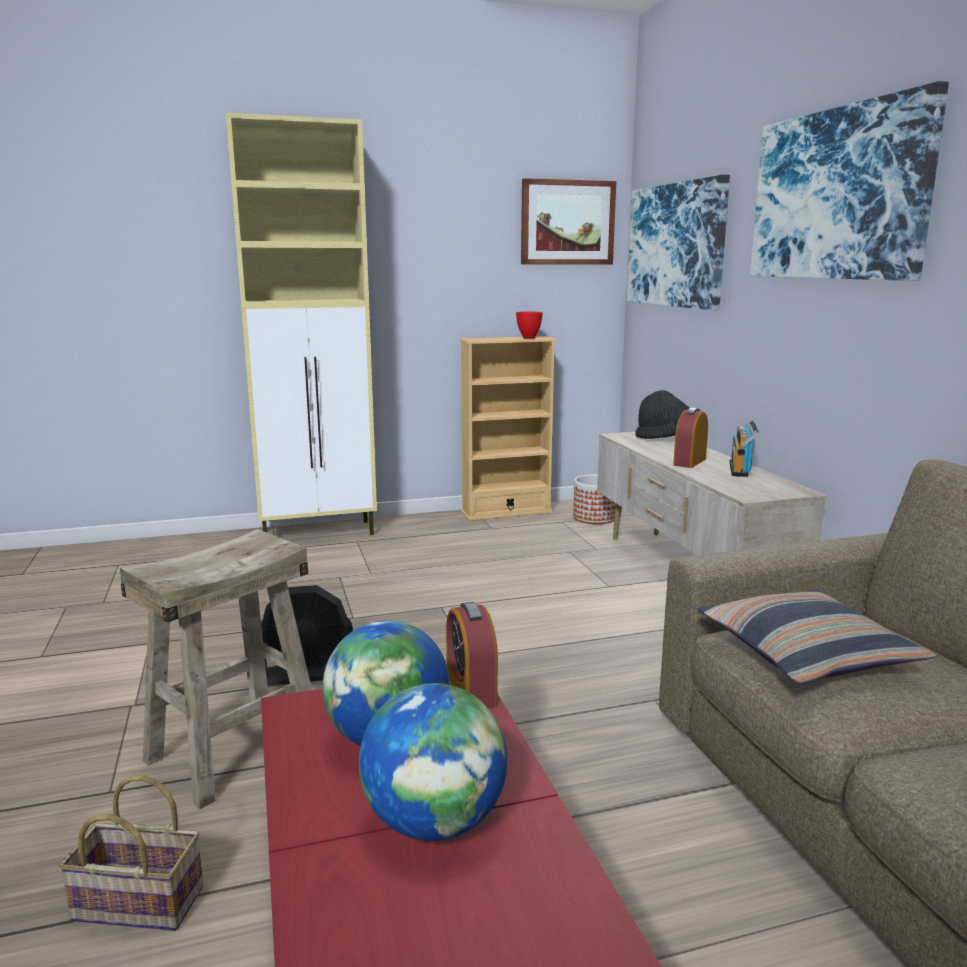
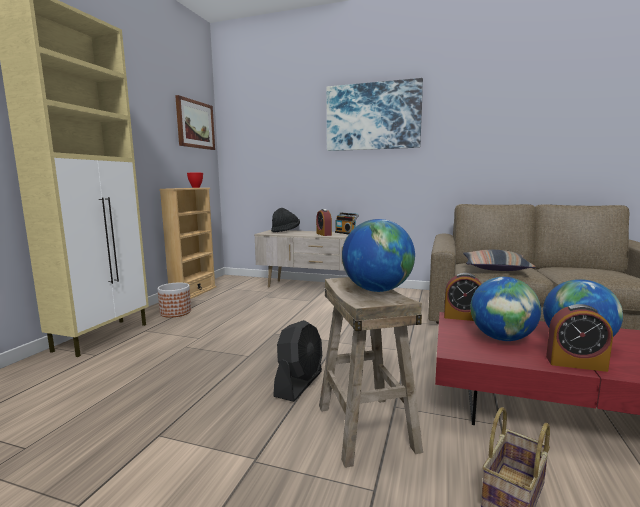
camera: 55 degrees left, 5 degrees down
planter [573,475,615,524] -> planter moved to [157,282,191,318]
picture [627,175,730,310] -> none
none -> globe [342,219,415,292]
none -> alarm clock [546,304,613,372]

